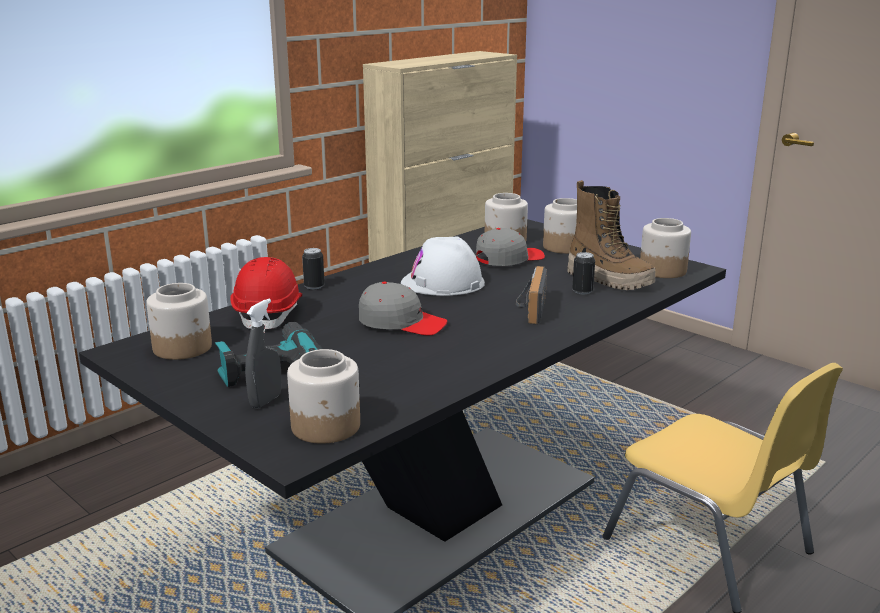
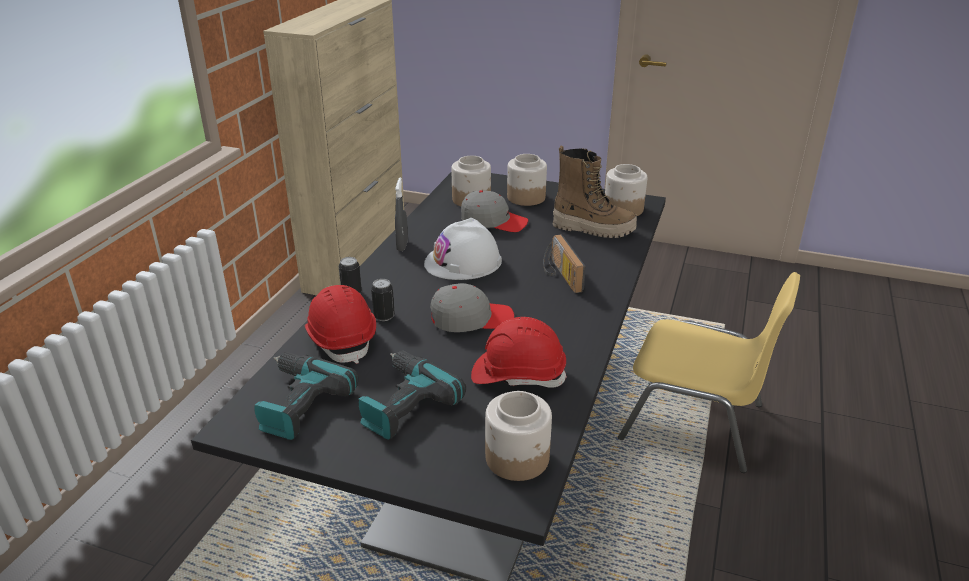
camera: 25 degrees left, 10 degrees up
jar [146,283,212,360] -> power drill [254,352,359,440]
grey spray bottle [245,298,282,408] -> grey spray bottle moved to [395,177,408,251]
grey cap [476,228,545,266] -> grey cap turned 75 degrees clockwise [461,190,528,232]
can [572,252,595,294] -> can moved to [371,279,395,321]
none -> red hard hat [471,317,567,388]

